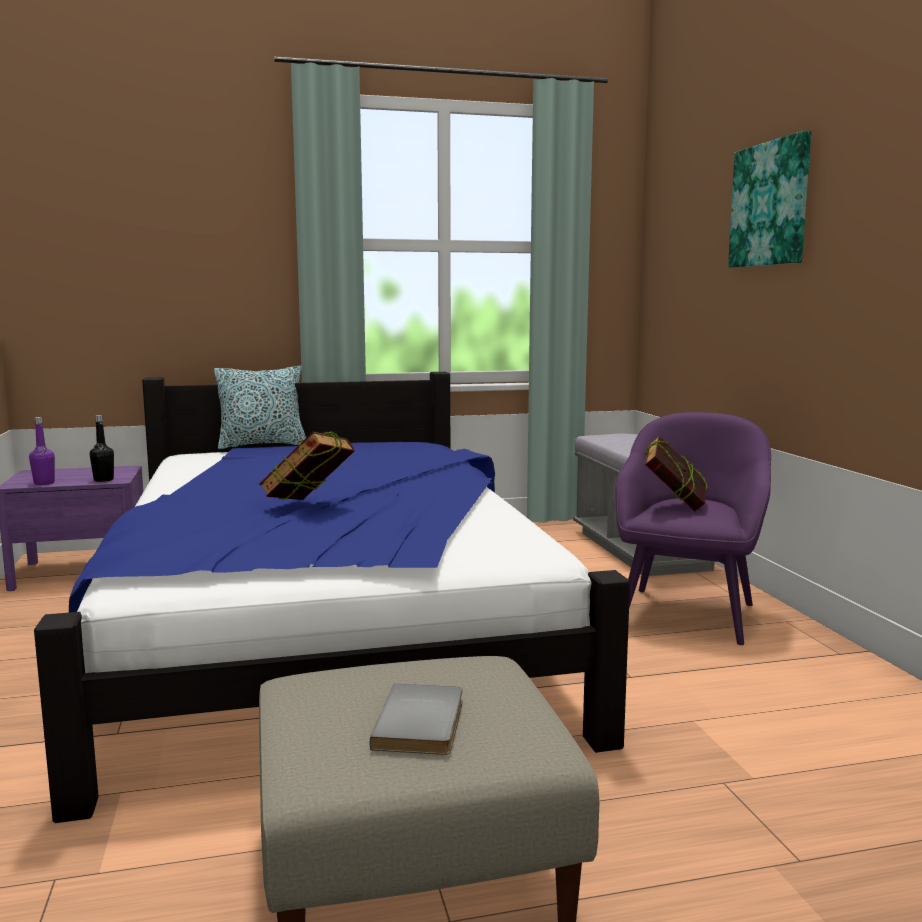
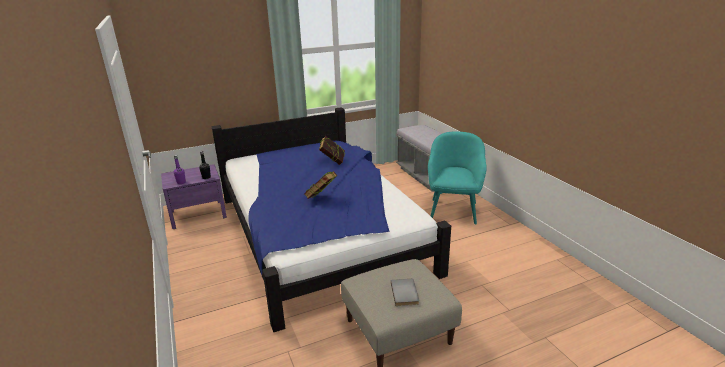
camera: 10 degrees left, 15 degrees up
pillow [214,365,306,450] -> none
purple armchair [616,412,771,645] -> turquoise armchair [428,131,487,224]
book [645,435,708,511] -> book moved to [319,136,345,165]
picture [728,131,811,268] -> none

